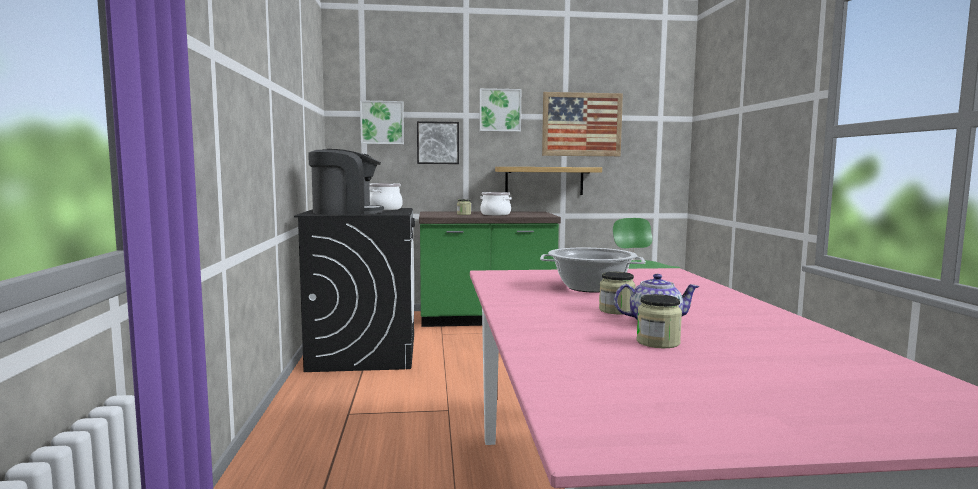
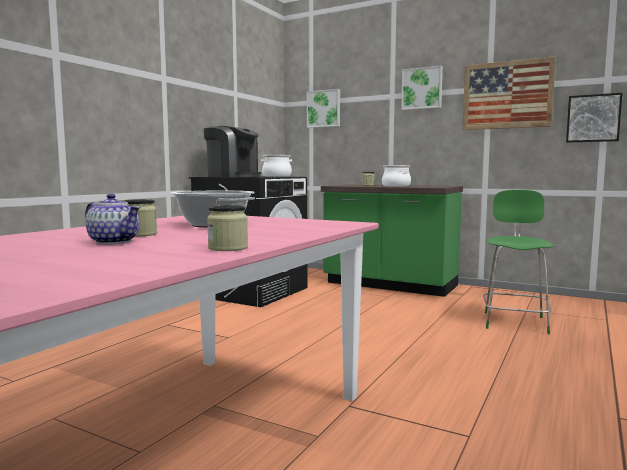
camera: 35 degrees right, 0 degrees up
picture [417,121,459,164] -> picture moved to [566,93,623,143]
shelf [495,167,602,195] -> none
jar [637,294,682,348] -> jar moved to [207,205,248,251]

